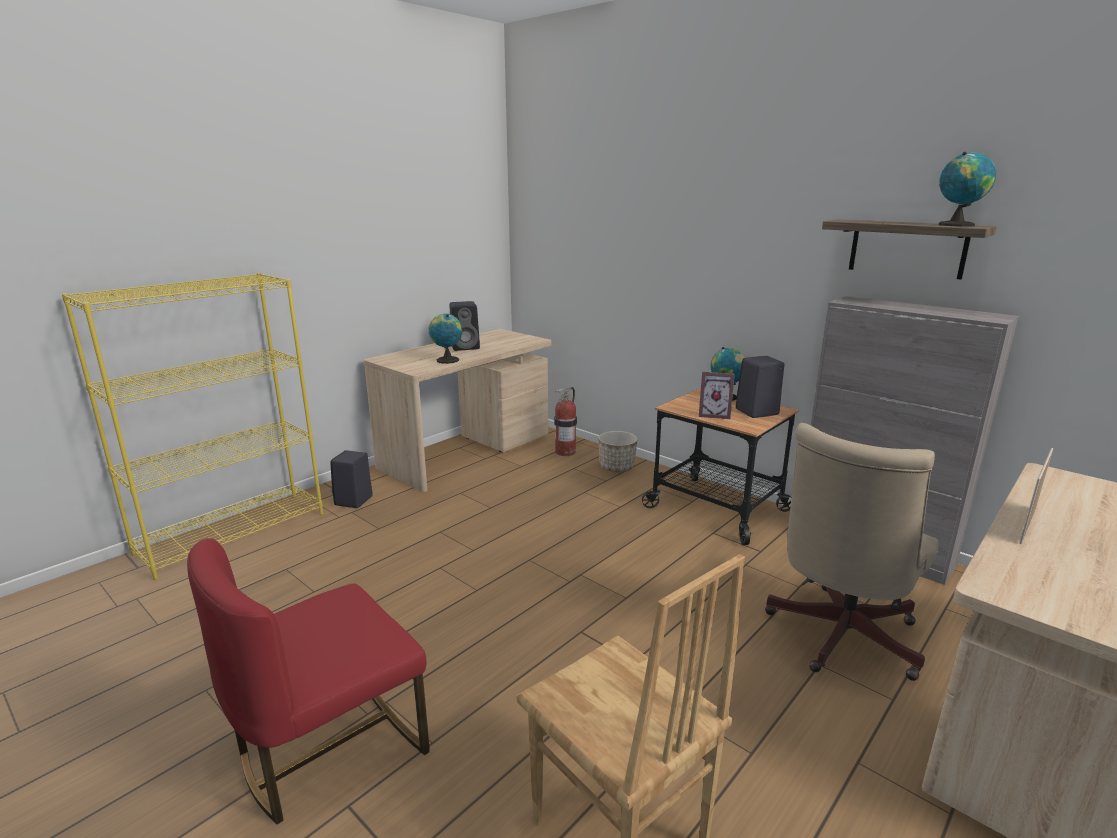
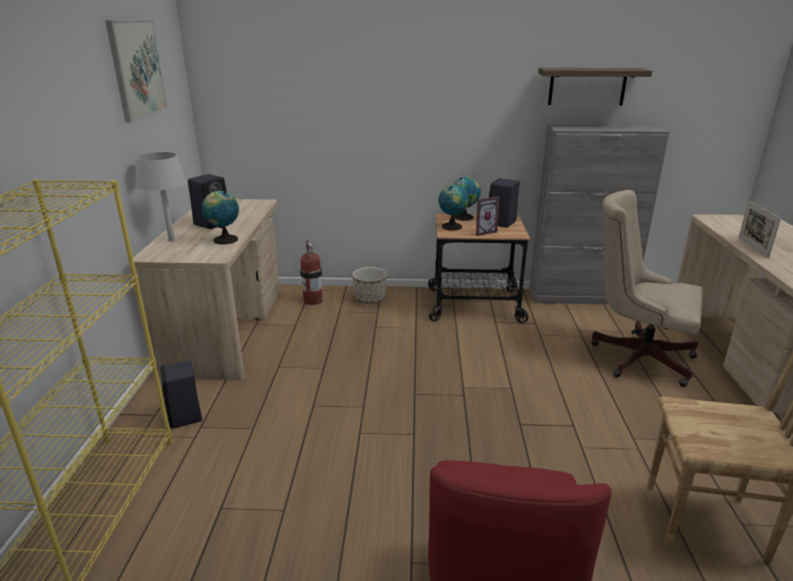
camera: 40 degrees left, 5 degrees up
beige office chair [765,423,938,681] -> beige office chair turned 120 degrees clockwise [591,190,703,387]
globe [938,152,996,227] -> globe moved to [438,185,469,230]
none -> picture [105,20,168,122]
none -> grey table lamp [135,152,187,241]

